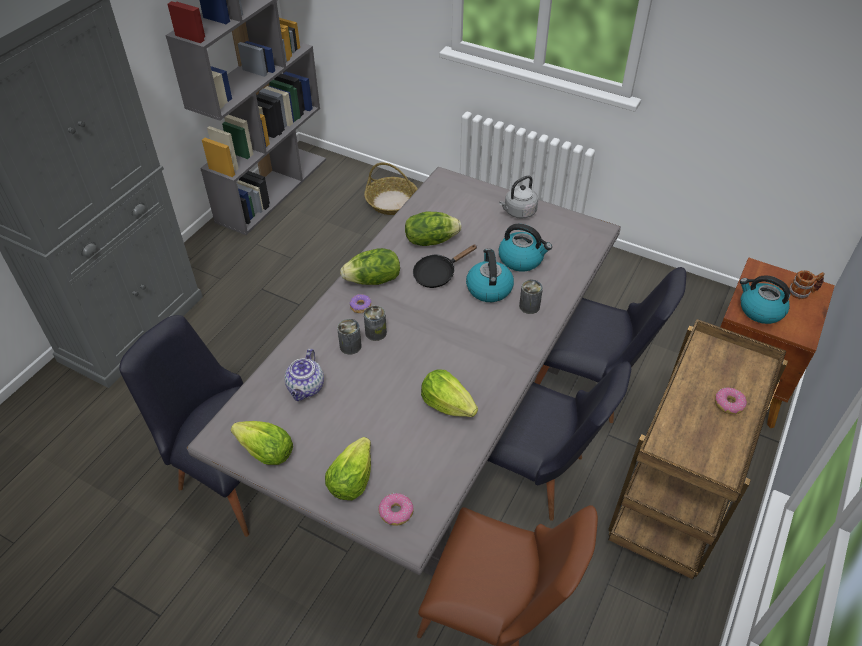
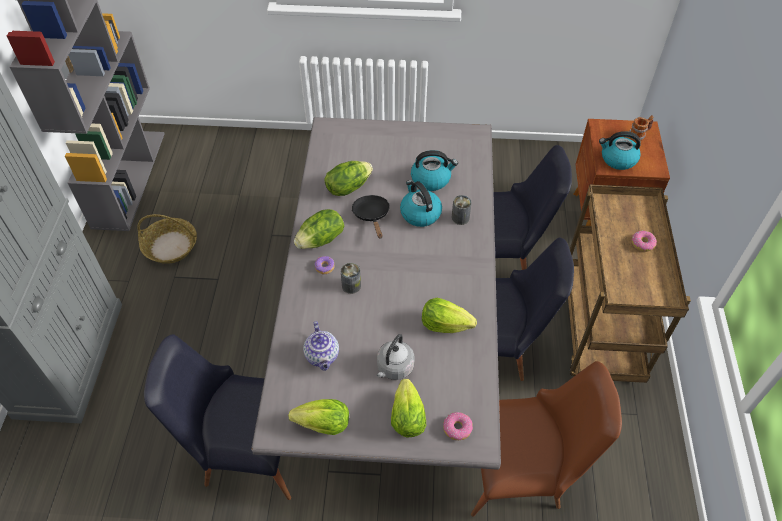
camera: 25 degrees left, 5 degrees up
can [337,319,361,355] -> none
basket [364,162,417,215] -> basket moved to [137,214,197,264]
black frying pan [413,245,477,288] -> black frying pan turned 135 degrees clockwise [352,195,390,239]
grey kettle [499,175,538,219] -> grey kettle moved to [376,334,415,380]

